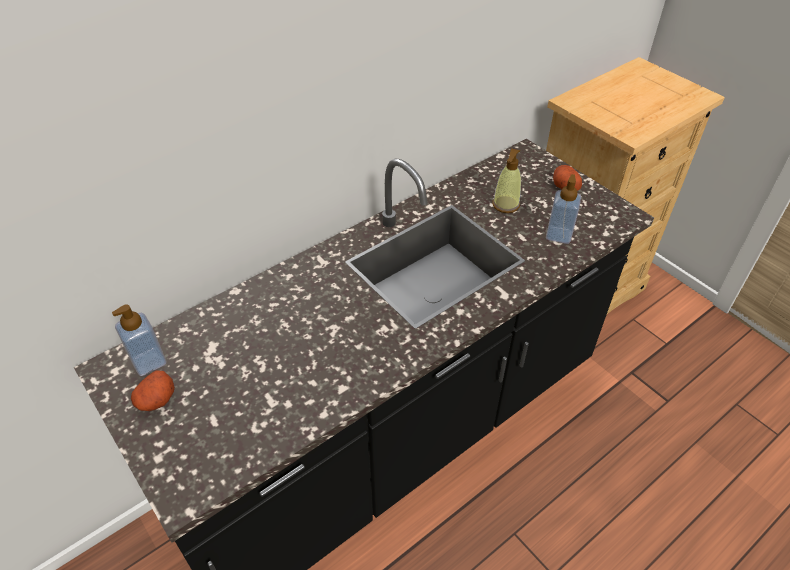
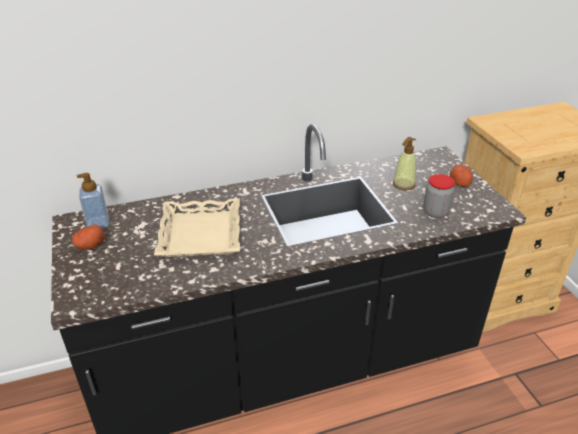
camera: 20 degrees right, 10 degrees down
soap dispenser [546,174,581,244] -> jar [423,174,455,218]
none -> beige tray [154,199,240,257]

